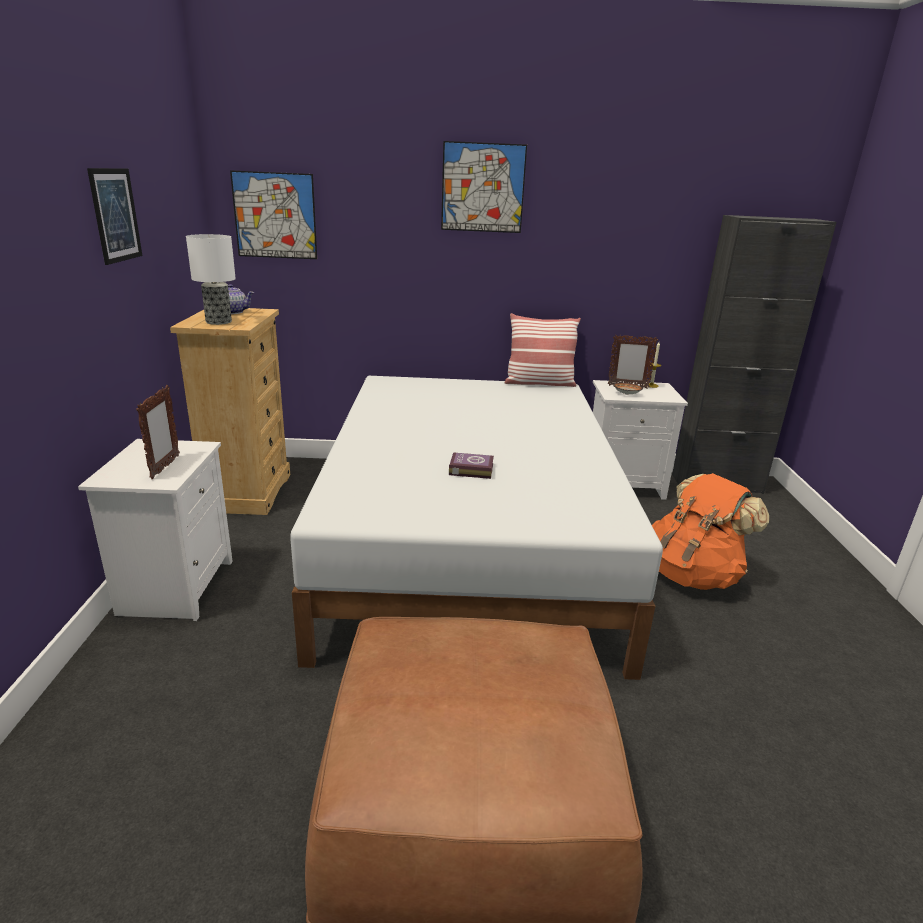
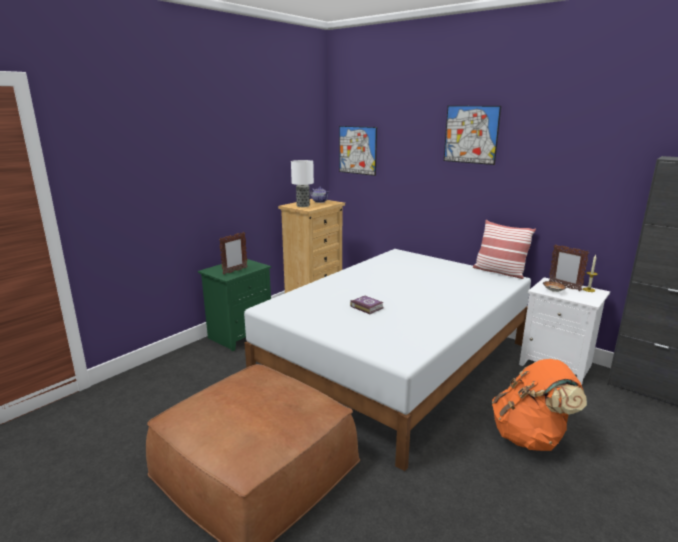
camera: 40 degrees right, 5 degrees down
white nightstand [78,439,233,621] -> green nightstand [198,259,271,351]
picture [87,168,142,265] -> none

